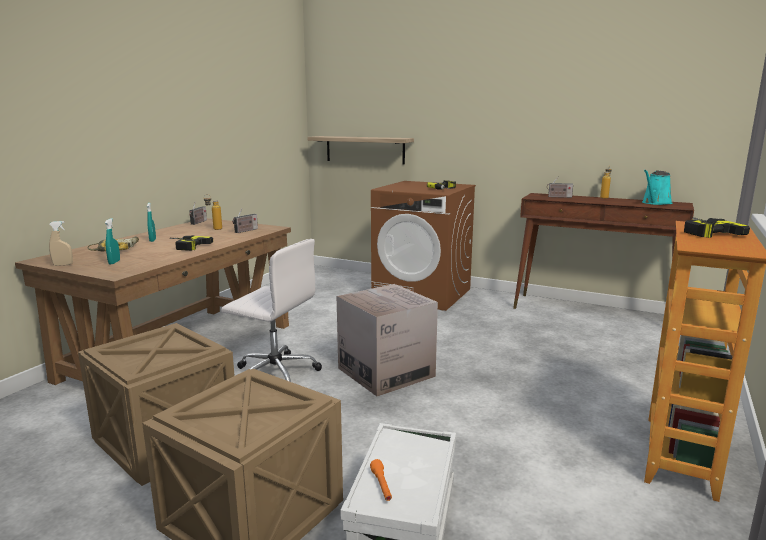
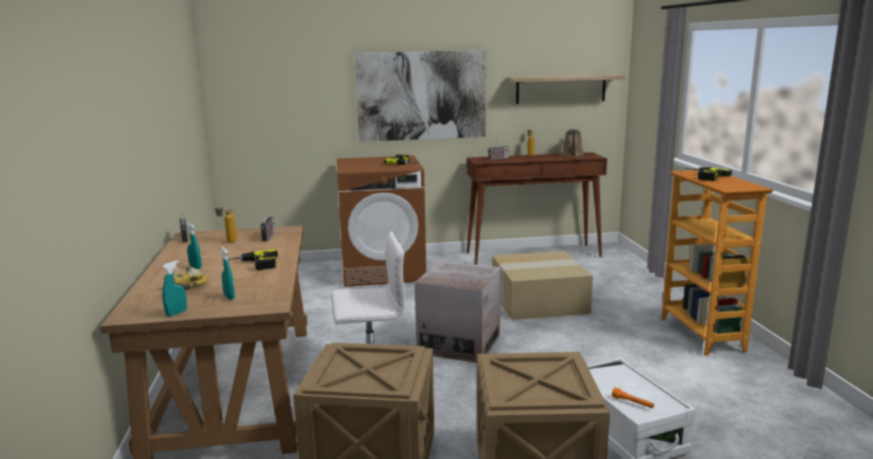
camera: 35 degrees left, 0 degrees up
beige spray bottle [49,221,73,266] -> turquoise spray bottle [162,261,187,316]
shelf [307,136,414,164] -> shelf moved to [507,74,625,104]
turquoise watering can [642,170,672,205] -> brown watering can [561,129,584,157]
none -> picture [355,50,486,142]
none -> cardboard box [492,251,593,320]

